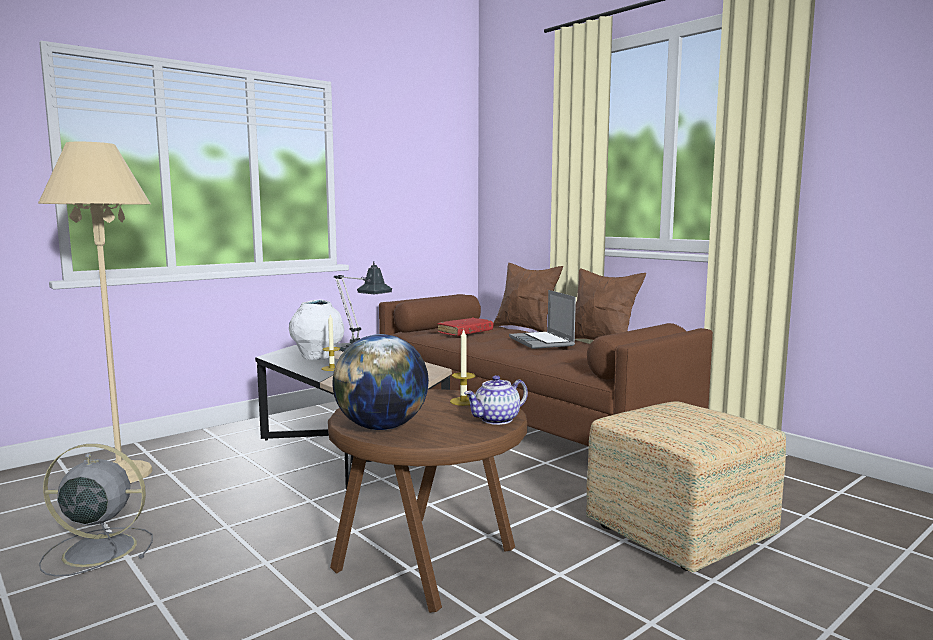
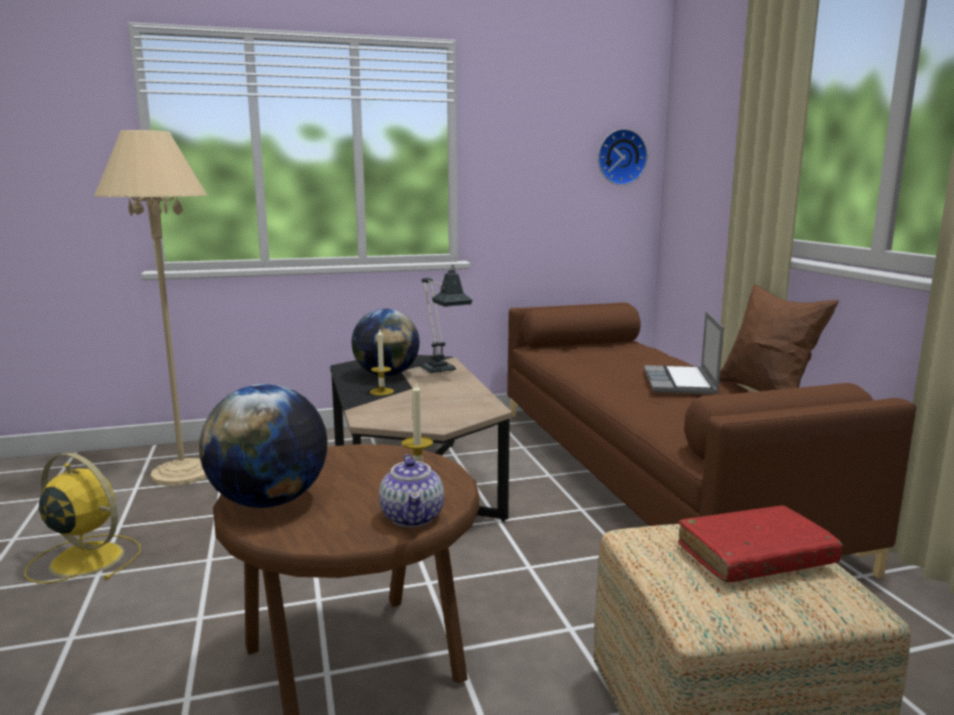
camera: 25 degrees right, 5 degrees up
grey fan [39,444,153,577] -> yellow fan [25,453,140,583]
white vase [289,300,344,360] -> globe [351,309,420,376]
red book [438,318,494,336] -> red book moved to [678,506,843,582]
teapot [464,375,528,425] -> teapot turned 90 degrees counterclockwise [379,454,444,527]
brown pillow [493,263,563,332] -> none
none -> wall clock [598,129,648,185]

